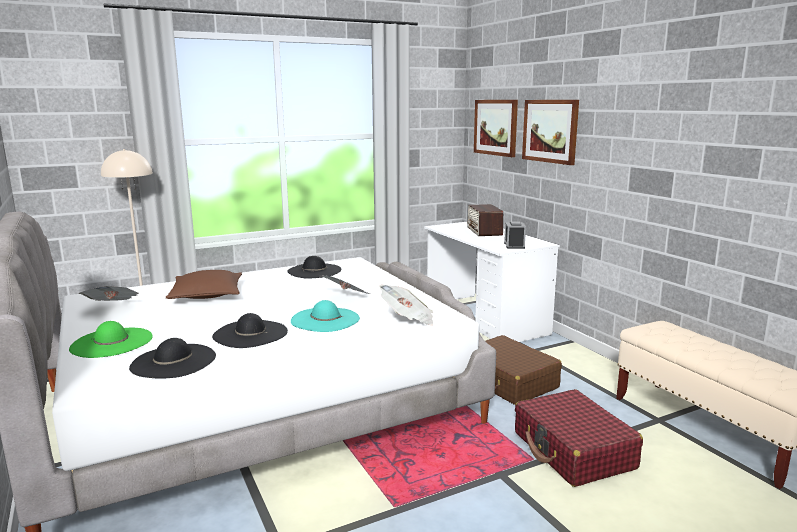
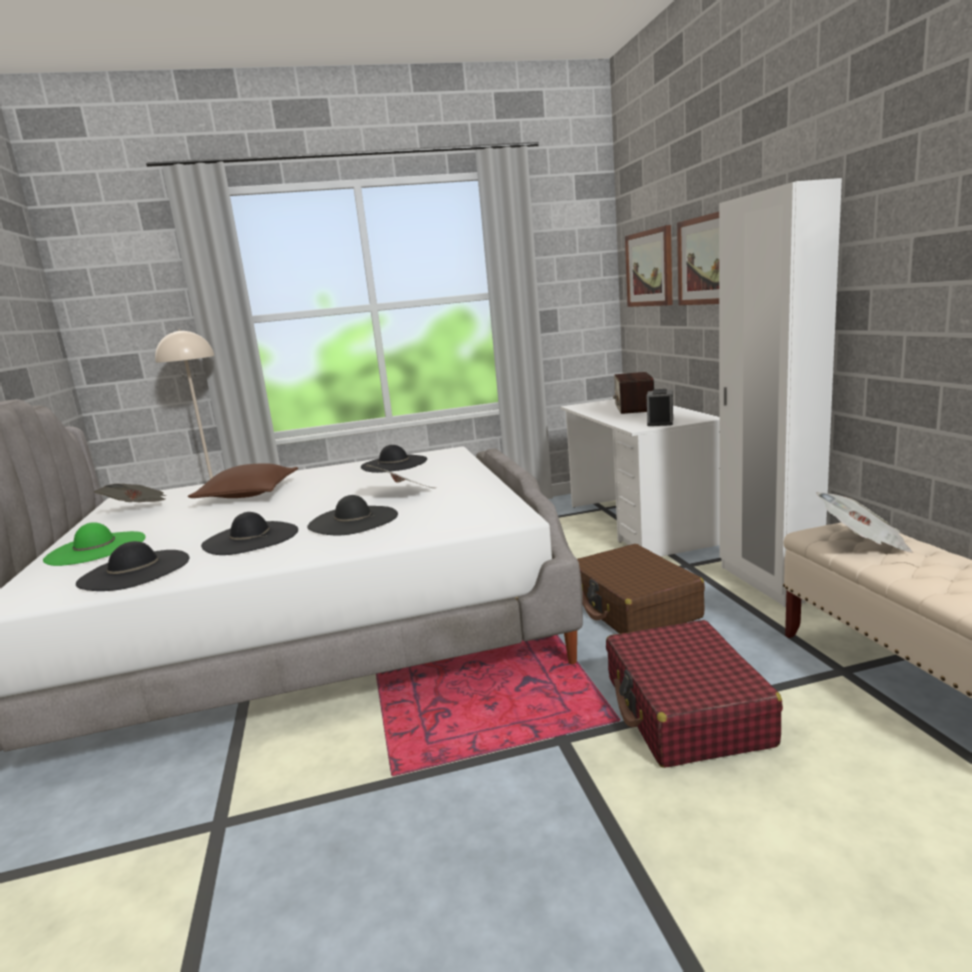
camera: 15 degrees right, 0 degrees up
turquoise hat [291,300,360,332] -> black hat [307,495,398,535]
newspaper [379,284,433,326] -> newspaper moved to [816,492,914,553]
none -> white wardrobe [719,178,842,607]

